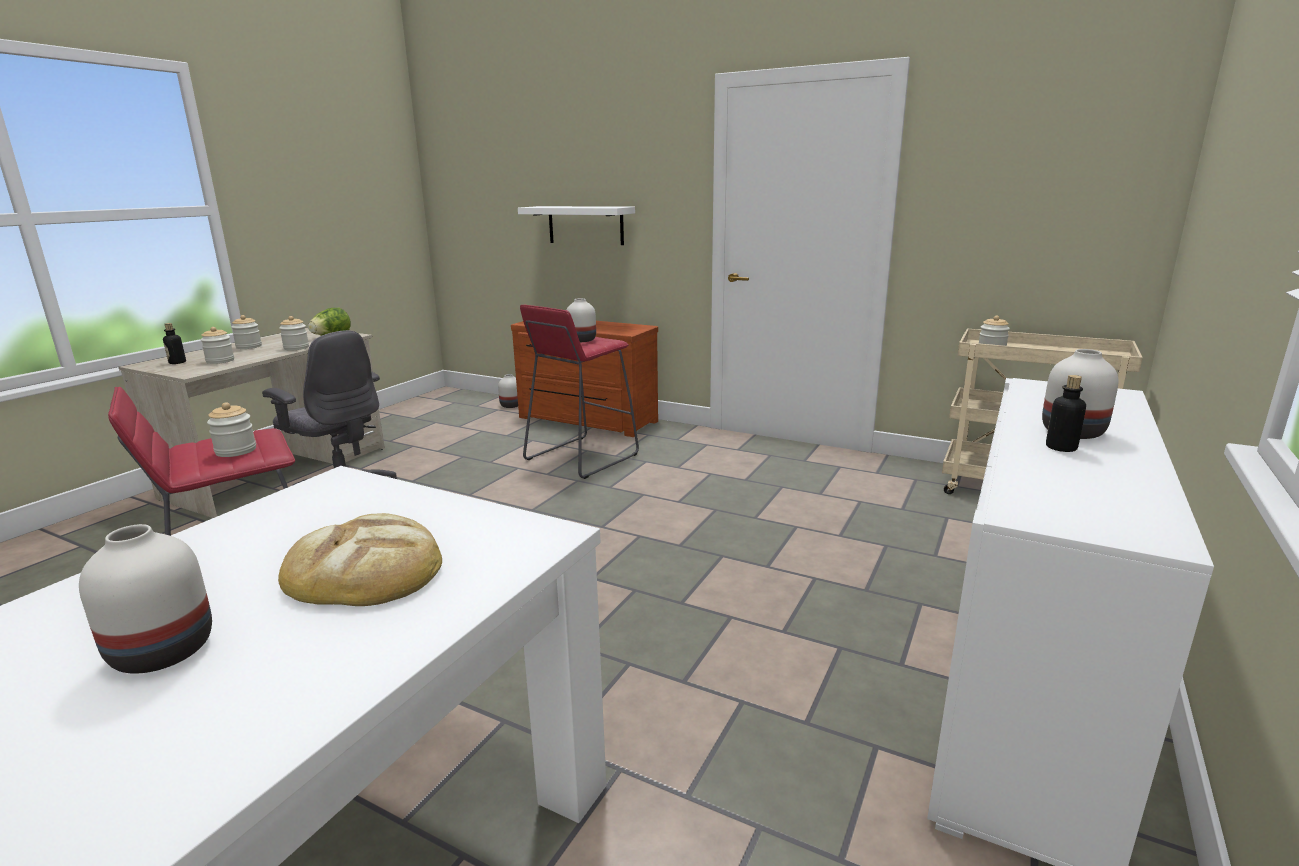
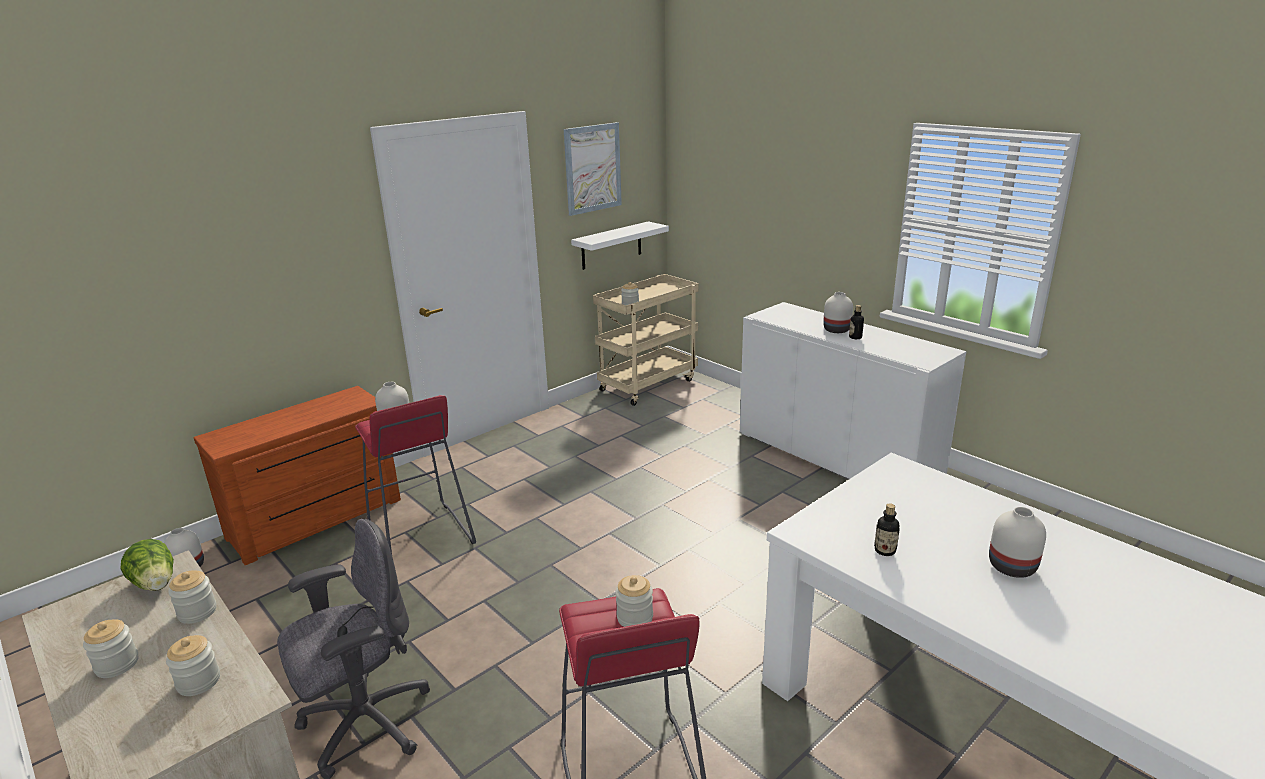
camera: 70 degrees left, 5 degrees up
bottle [163,323,186,364] -> bottle moved to [874,503,900,556]
bread [278,513,442,606] -> none
white shelf [518,206,635,245] -> white shelf moved to [571,221,669,270]
none -> picture [564,122,622,216]

